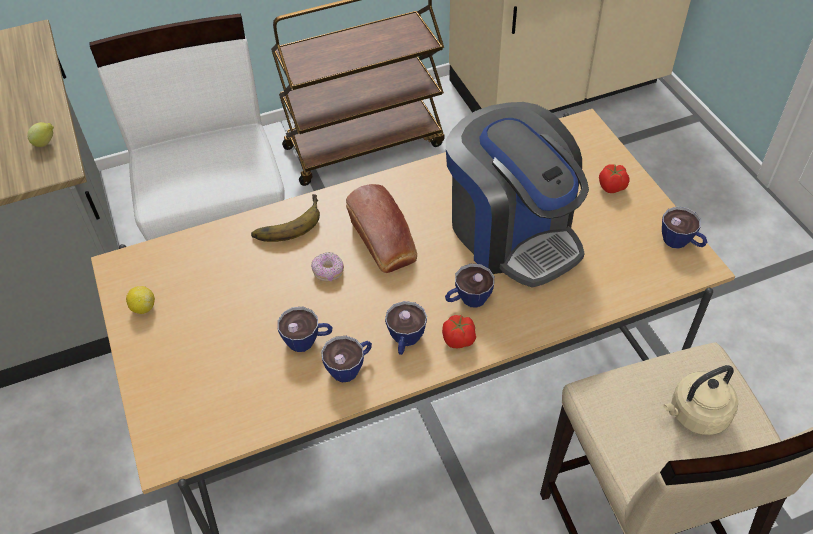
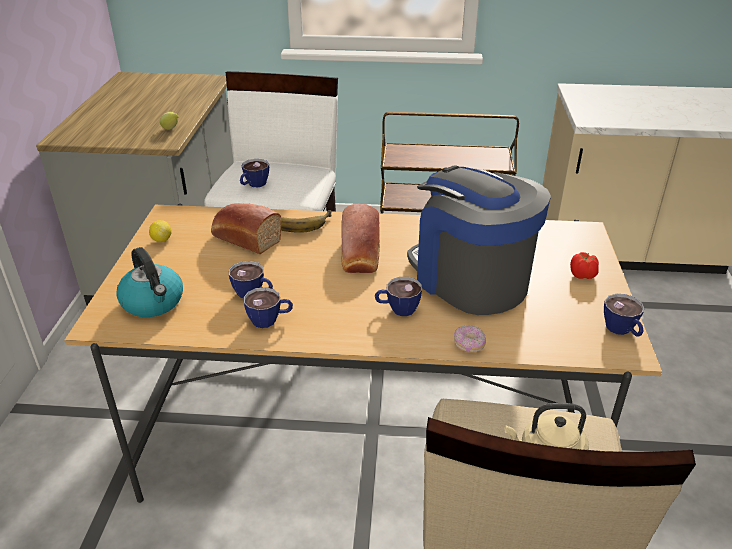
camera: 25 degrees right, 15 degrees down
donut [311,252,344,282] -> donut moved to [454,325,486,353]
cup [385,301,427,355] -> cup moved to [240,159,269,187]
tomato [442,315,476,348] -> none
coffee machine [446,102,589,288] -> coffee machine turned 150 degrees clockwise [407,165,551,315]
none -> kettle [116,247,183,317]
none -> bread [211,203,282,254]

